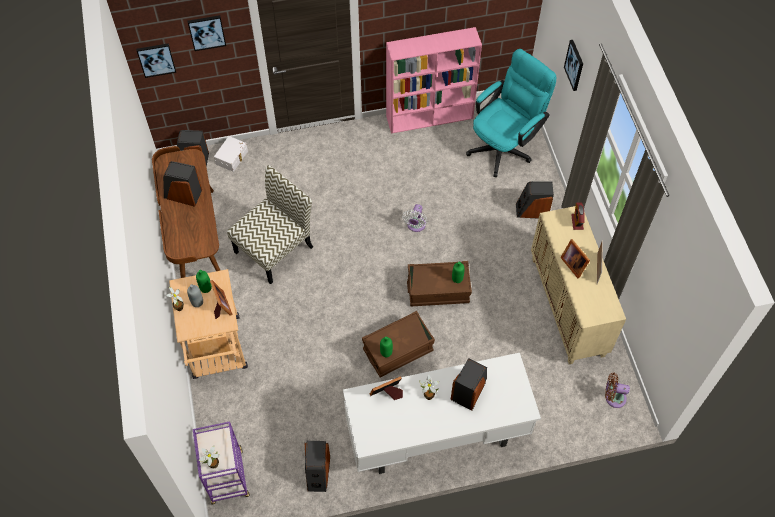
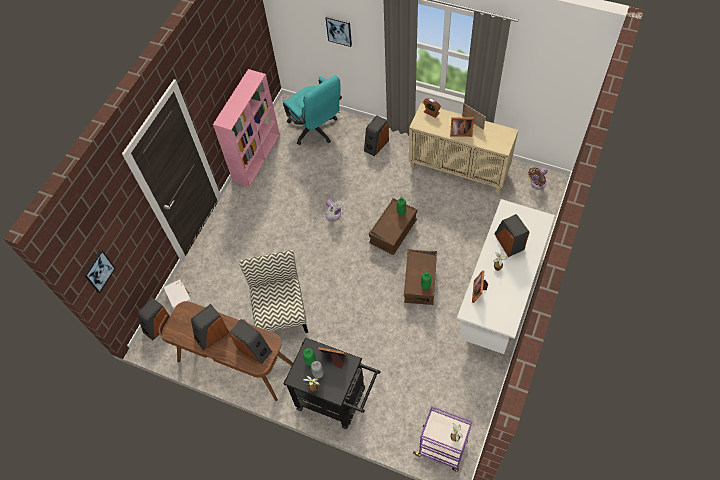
camera: 50 degrees left, 0 degrees up
beige cart [169,269,248,379] -> black cart [284,338,381,429]
picture [188,15,226,51] -> none
speaker [305,441,330,492] -> speaker moved to [230,319,272,364]
turquoise office chair [466,49,556,177] -> turquoise office chair turned 150 degrees clockwise [283,76,342,145]

